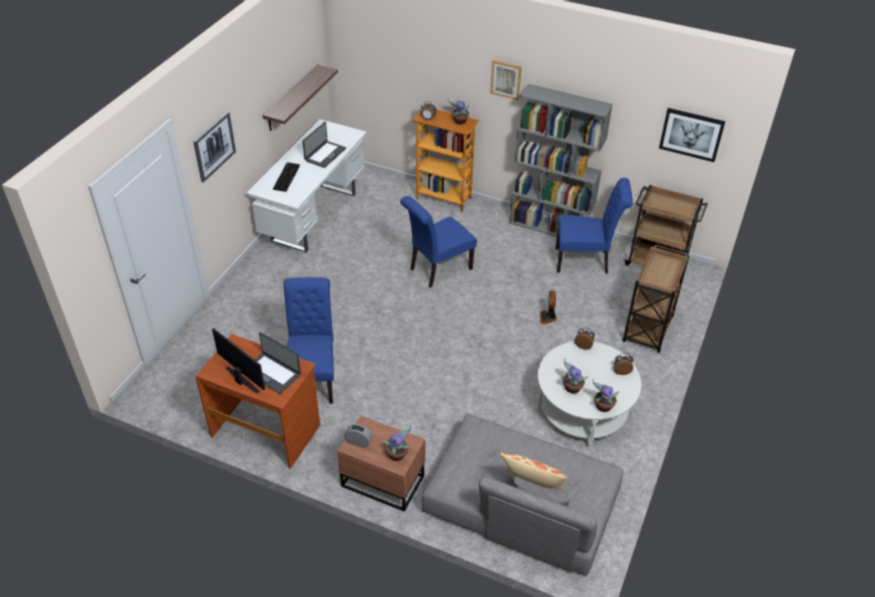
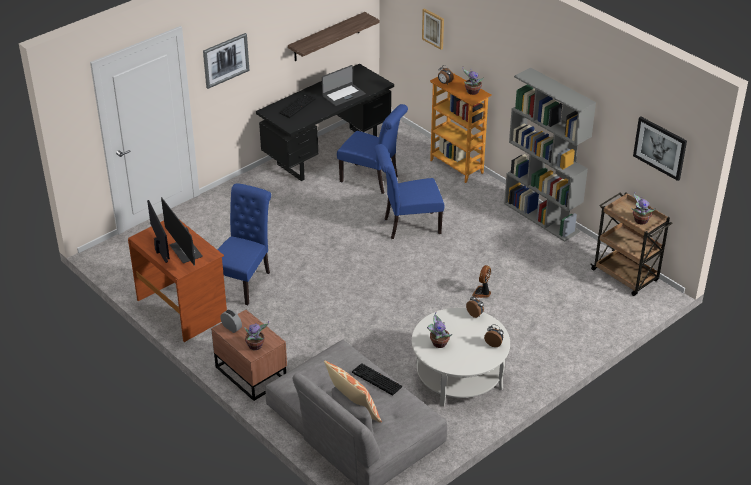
camera: 25 degrees right, 5 degrees down
white desk [246,119,367,253] -> black desk [256,64,394,181]
laptop [255,332,301,394] -> monitor [161,197,203,266]
picture [490,60,522,100] -> picture moved to [422,8,444,50]
blue chair [556,178,633,273] -> blue chair moved to [337,104,408,194]
potted plant [593,379,619,412] -> potted plant moved to [631,192,656,225]
brown cart [623,244,689,353] -> none
none -> keyboard [352,363,402,396]

